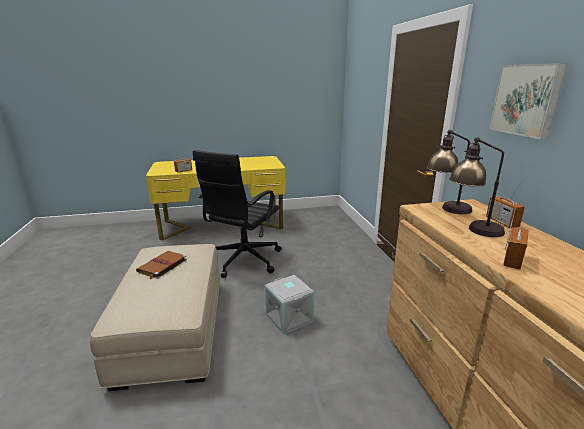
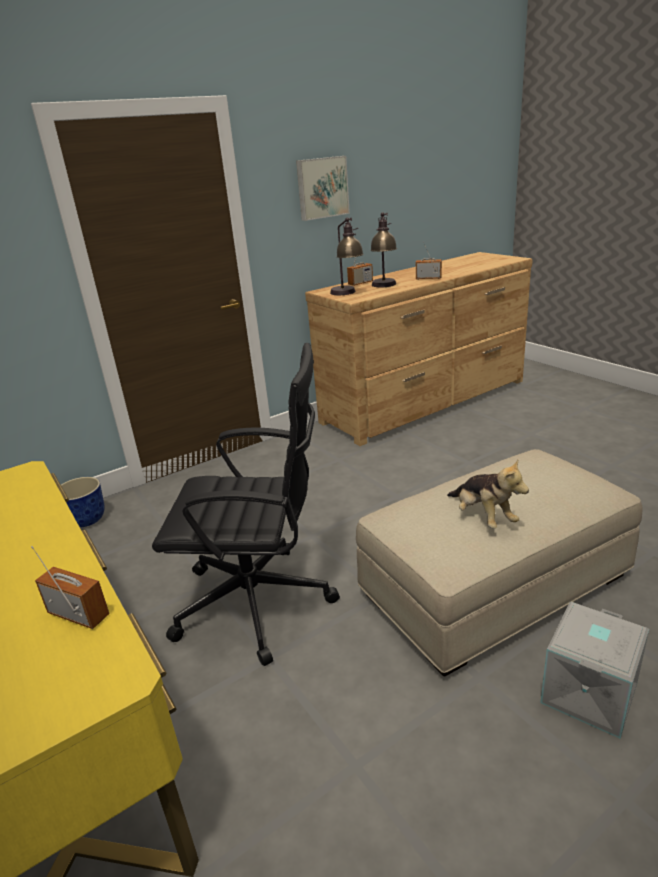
camera: 110 degrees left, 5 degrees up
brown book [136,251,187,280] -> plush toy [447,460,529,528]
grey storage box [265,275,315,335] -> grey storage box moved to [540,602,649,739]
none -> planter [61,477,105,527]

